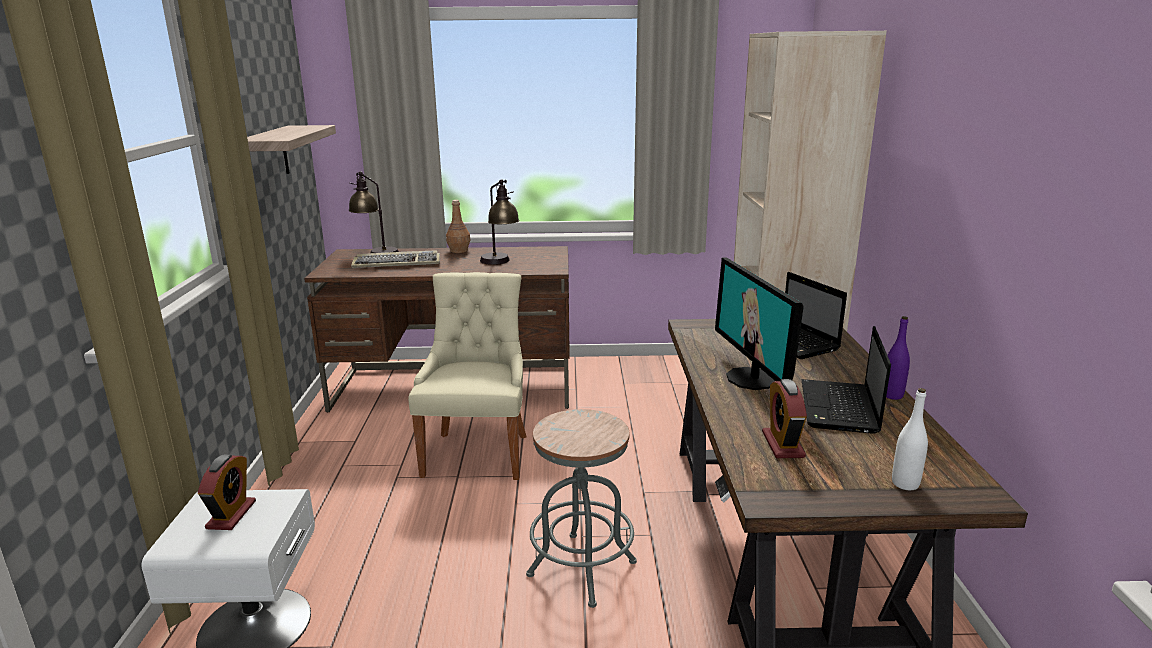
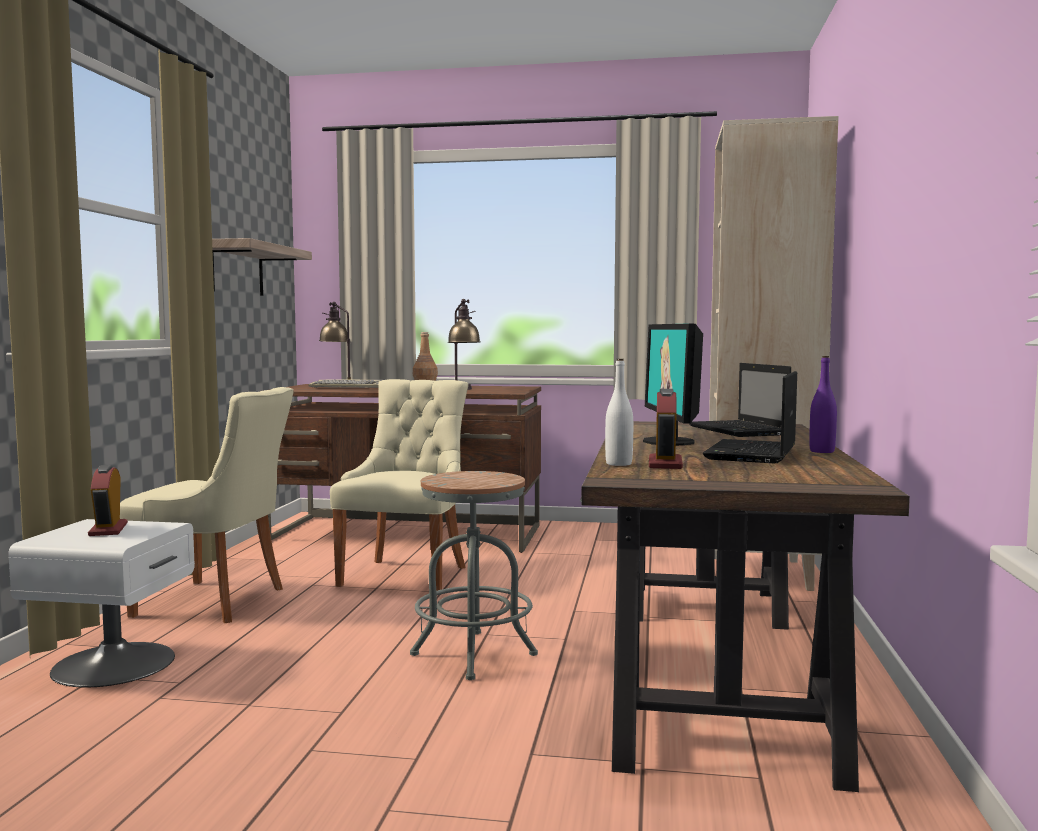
camera: 10 degrees right, 15 degrees down
alarm clock [197,454,256,530] -> alarm clock turned 150 degrees clockwise [88,465,128,536]
white bottle [892,388,928,490] -> white bottle moved to [605,359,633,466]
none -> beige chair [120,387,294,623]

